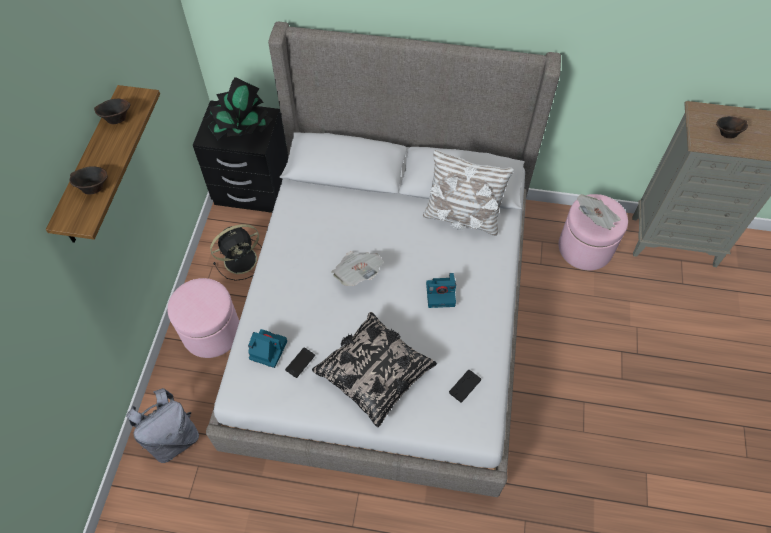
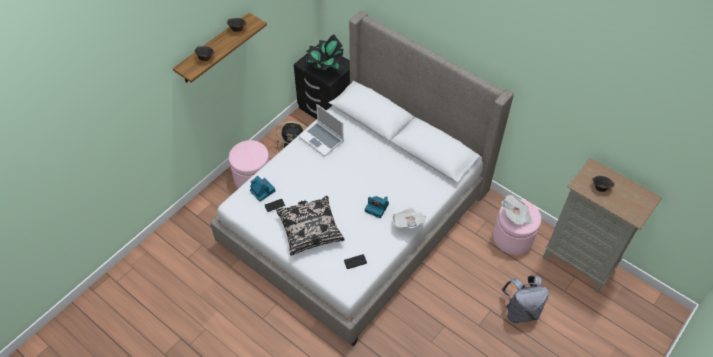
camera: 30 degrees right, 5 degrees down
grey backpack [126,388,199,463] -> grey backpack moved to [502,275,549,323]
newspaper [332,251,384,286] -> newspaper moved to [392,208,426,228]
white pillow [423,150,514,236] -> none
none -> laptop [299,104,344,157]

